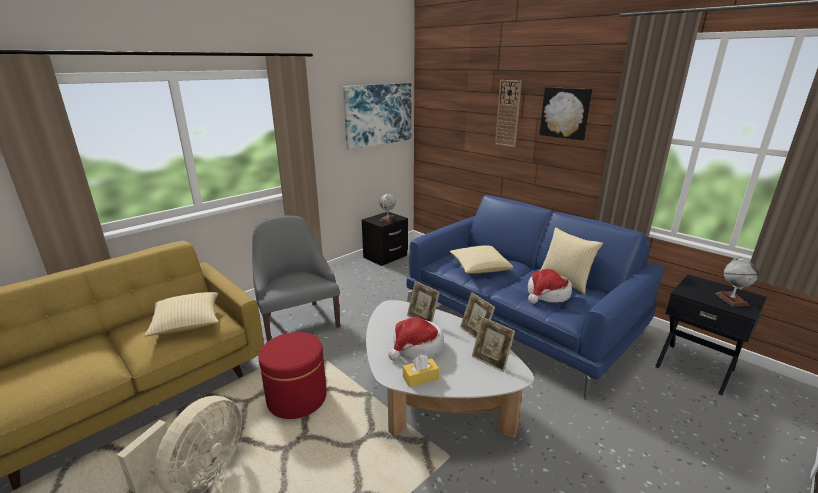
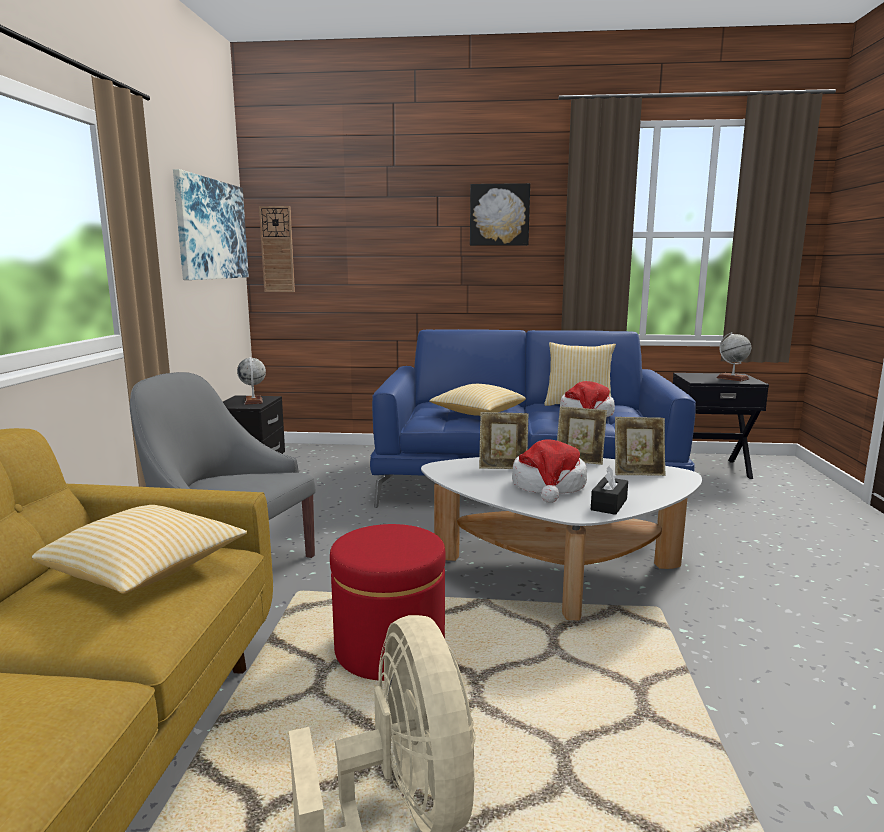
camera: 40 degrees left, 10 degrees down
yellow tissue box [403,354,439,388] -> black tissue box [591,466,628,515]
wall clock [495,80,522,147] -> wall clock moved to [259,206,295,292]

